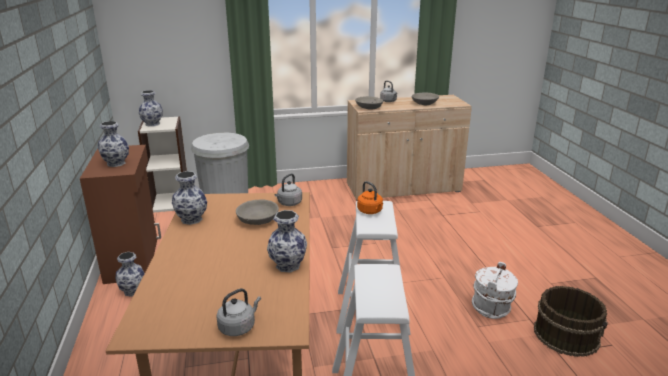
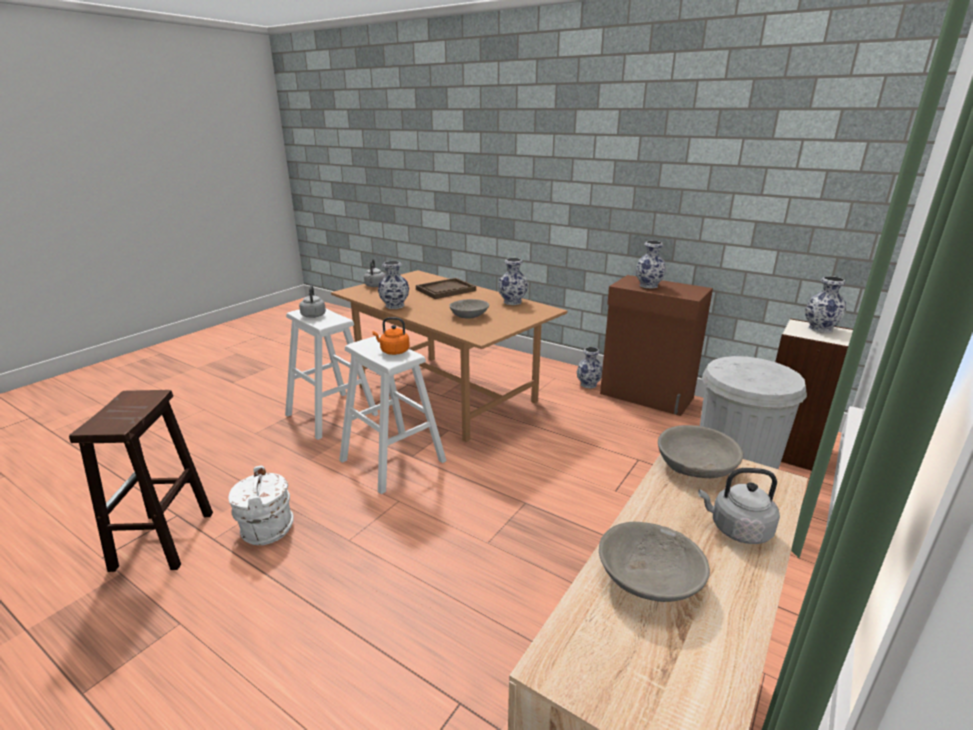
camera: 135 degrees right, 0 degrees up
grey kettle [275,173,302,206] -> grey kettle moved to [299,285,326,318]
brown bucket [534,286,608,357] -> brown stool [69,390,213,572]
none -> brown tray [416,278,476,299]

